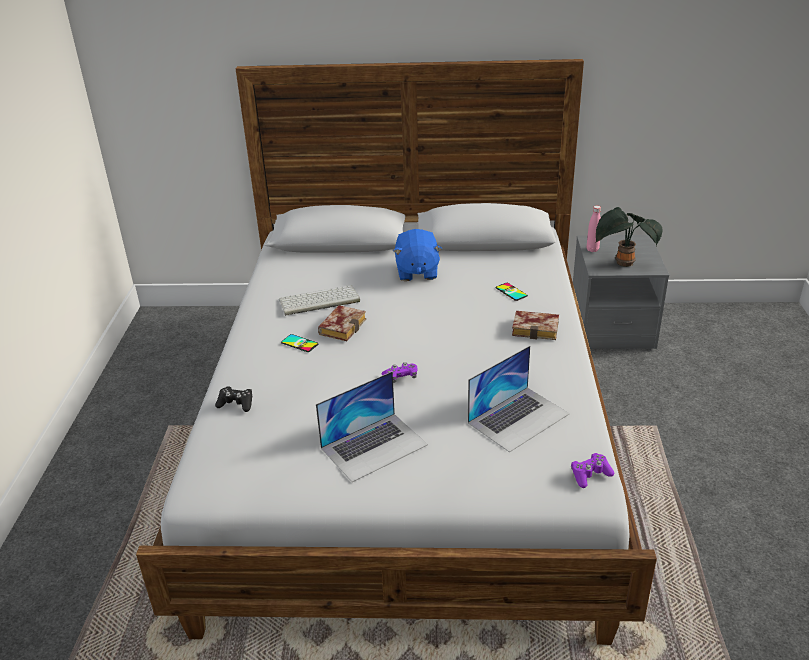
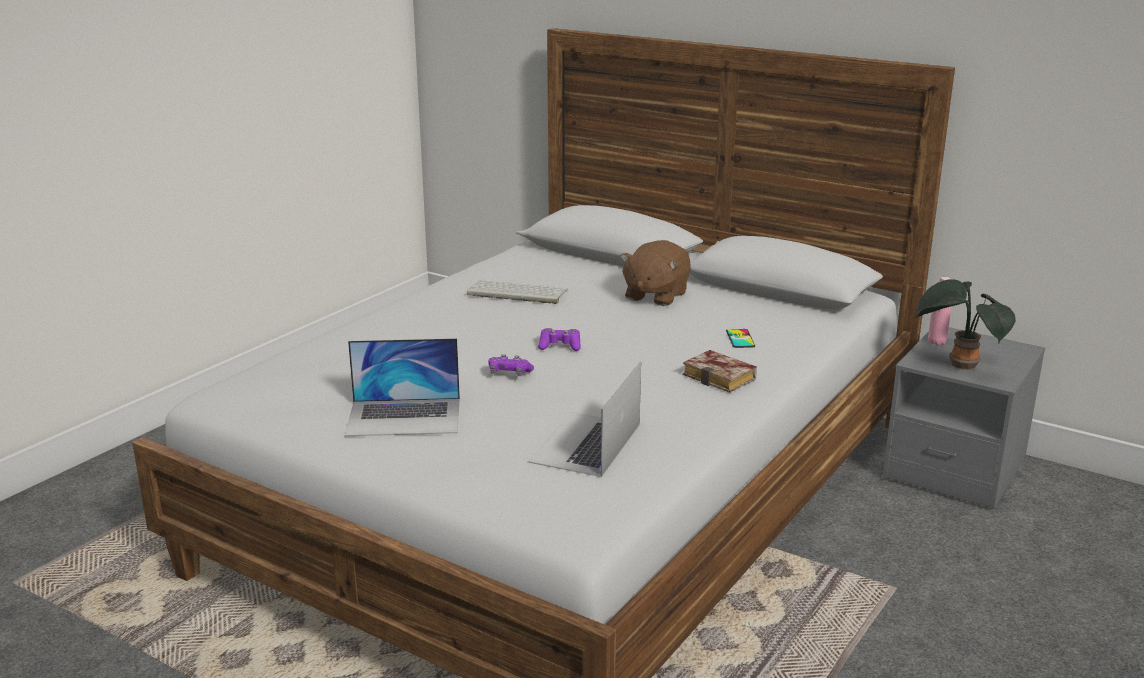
camera: 30 degrees right, 10 degrees down
black game controller [215,386,252,412] -> none
phone [281,334,318,352] -> none
book [318,305,366,341] -> none
blue plush toy [393,229,442,281] -> brown plush toy [620,240,691,306]
laptop [468,346,570,452] -> laptop turned 120 degrees clockwise [528,362,641,477]
purple game controller [571,453,614,488] -> purple game controller moved to [538,328,581,351]

